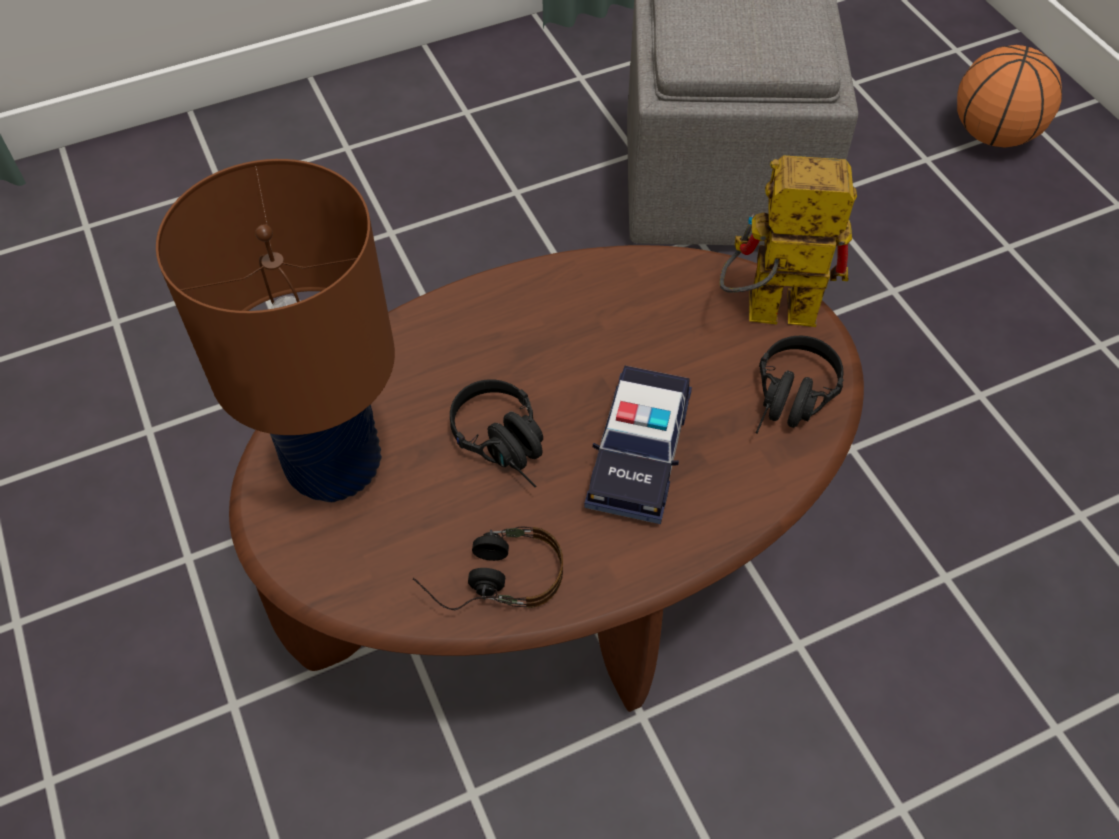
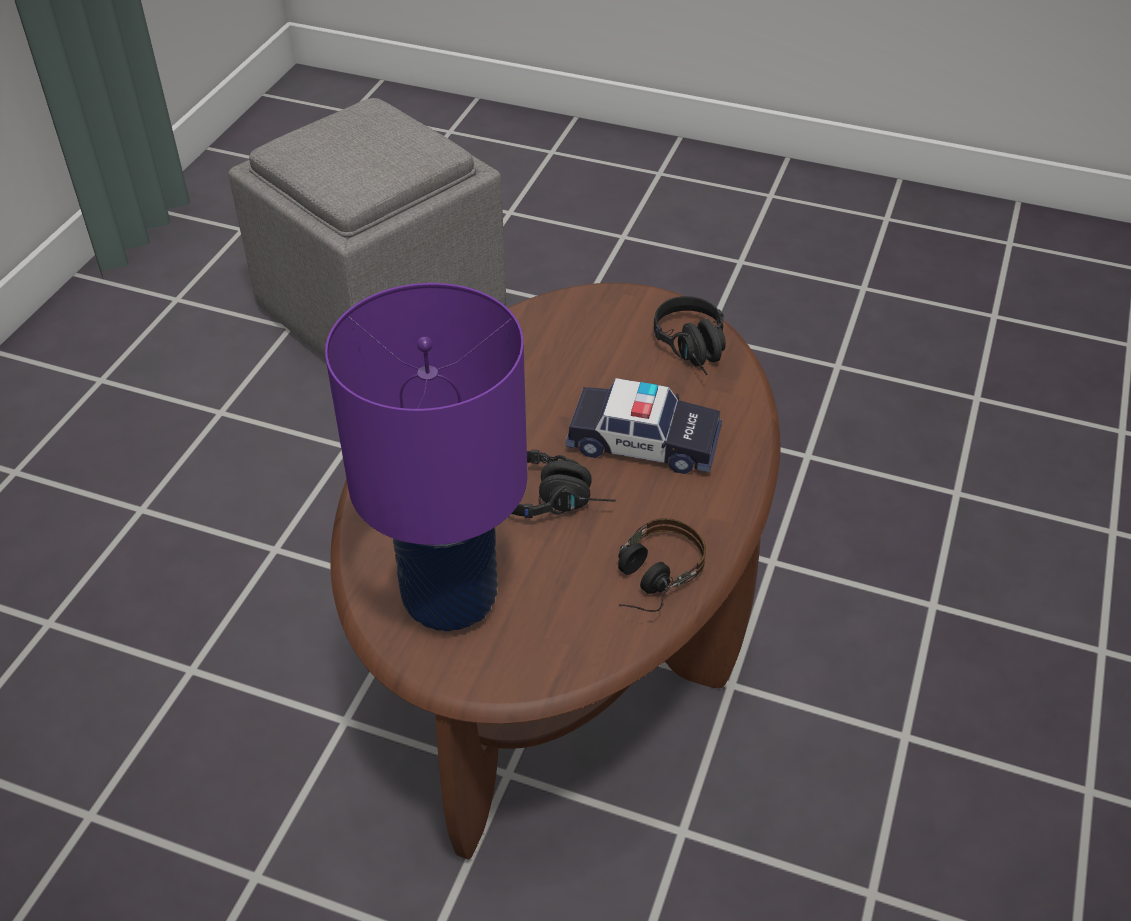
camera: 45 degrees left, 10 degrees down
brown table lamp [156,159,395,502] -> purple table lamp [325,283,528,631]
toy car [584,366,692,524] -> toy car turned 45 degrees counterclockwise [566,378,722,474]
toy robot [719,155,857,327] -> none
basketball [957,45,1062,148] -> none

